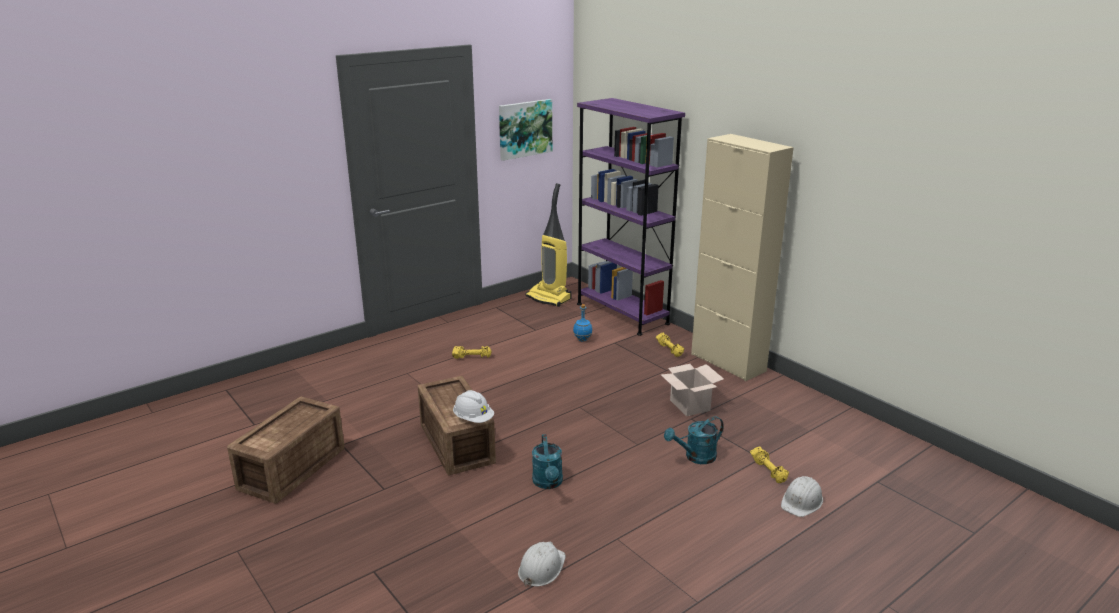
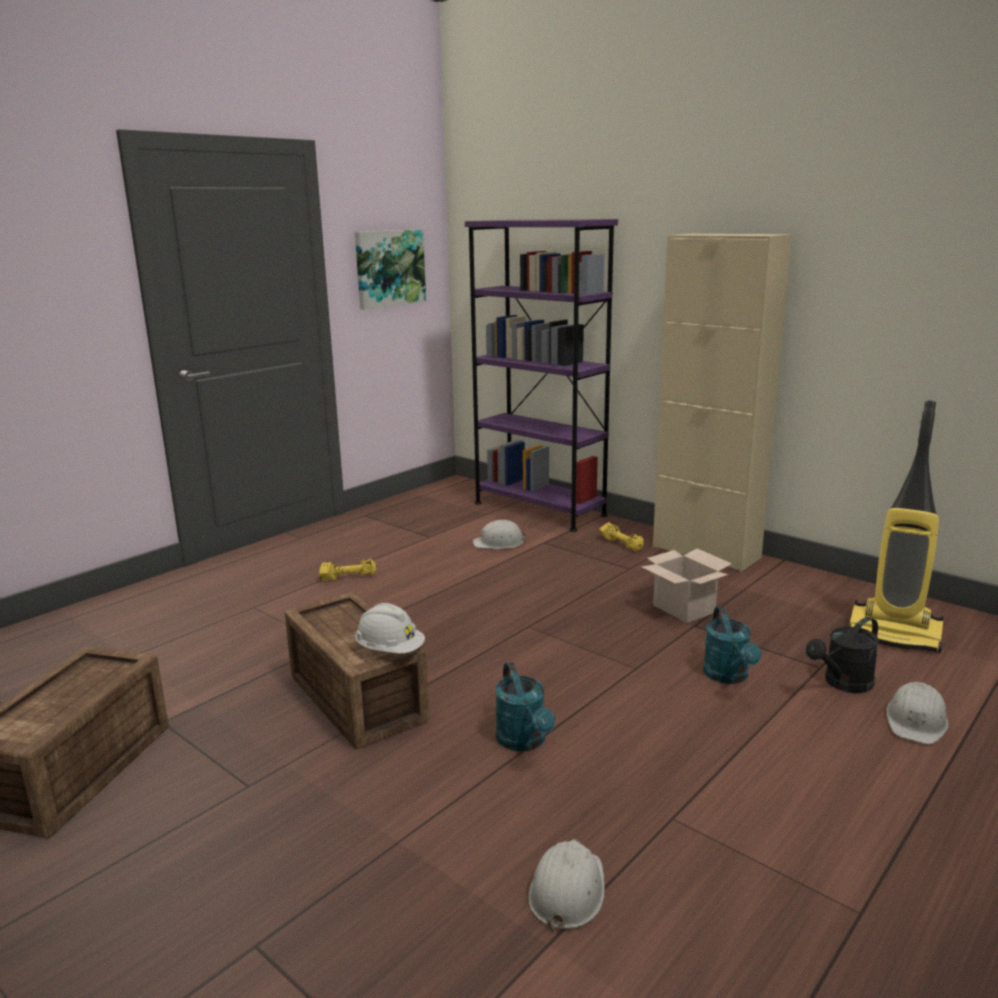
camera: 10 degrees left, 5 degrees down
vacuum cleaner [526,183,572,307] -> vacuum cleaner moved to [847,401,944,653]
blue bottle [573,304,593,342] -> white hard hat [473,519,526,549]
turquoise watering can [664,417,724,464] -> turquoise watering can turned 60 degrees counterclockwise [703,606,761,684]
yellow dumbbell [750,447,789,483] -> black watering can [806,617,879,693]

